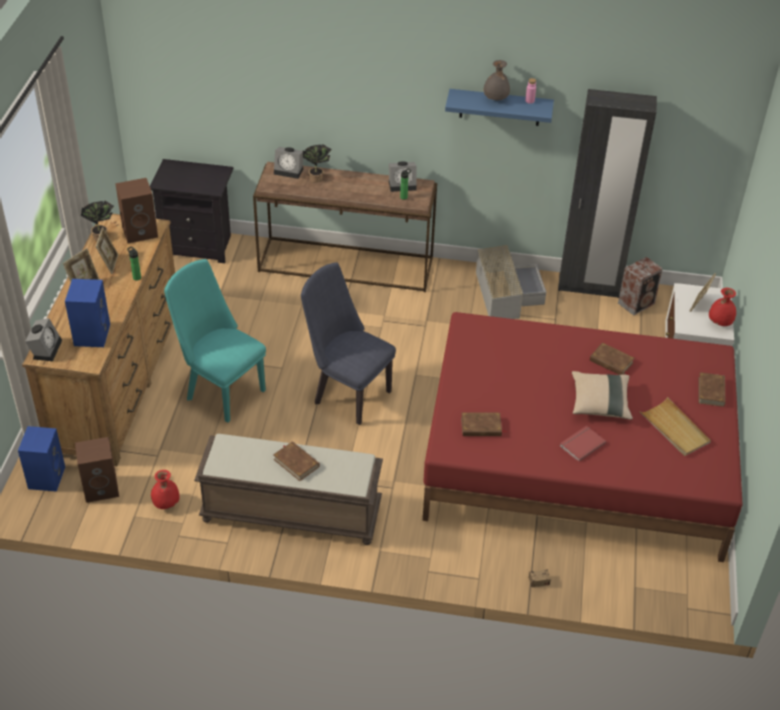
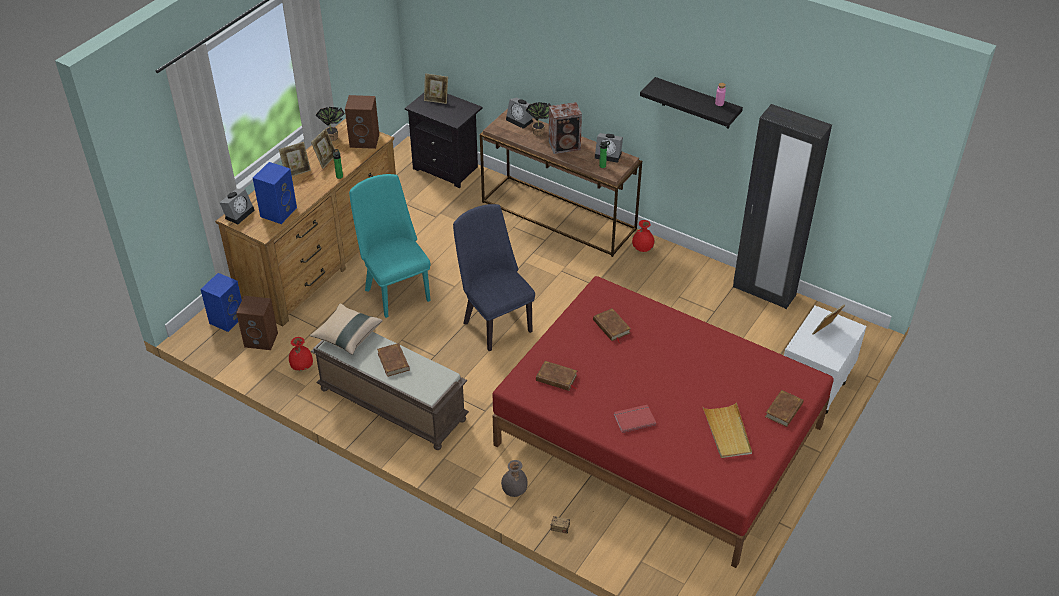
camera: 25 degrees right, 0 degrees up
blue shelf [445,89,554,126] -> black shelf [640,77,743,129]
grey storage box [476,245,546,319] -> none
grey vase [483,60,510,100] -> grey vase moved to [501,460,528,497]
beige pillow [572,371,633,420] -> beige pillow moved to [310,303,383,355]
brown book [590,343,634,376] -> brown book moved to [593,308,631,343]
speaker [618,257,663,316] -> speaker moved to [549,102,582,154]
red vase [709,288,736,326] -> red vase moved to [632,220,655,252]
none -> picture frame [424,73,448,104]

